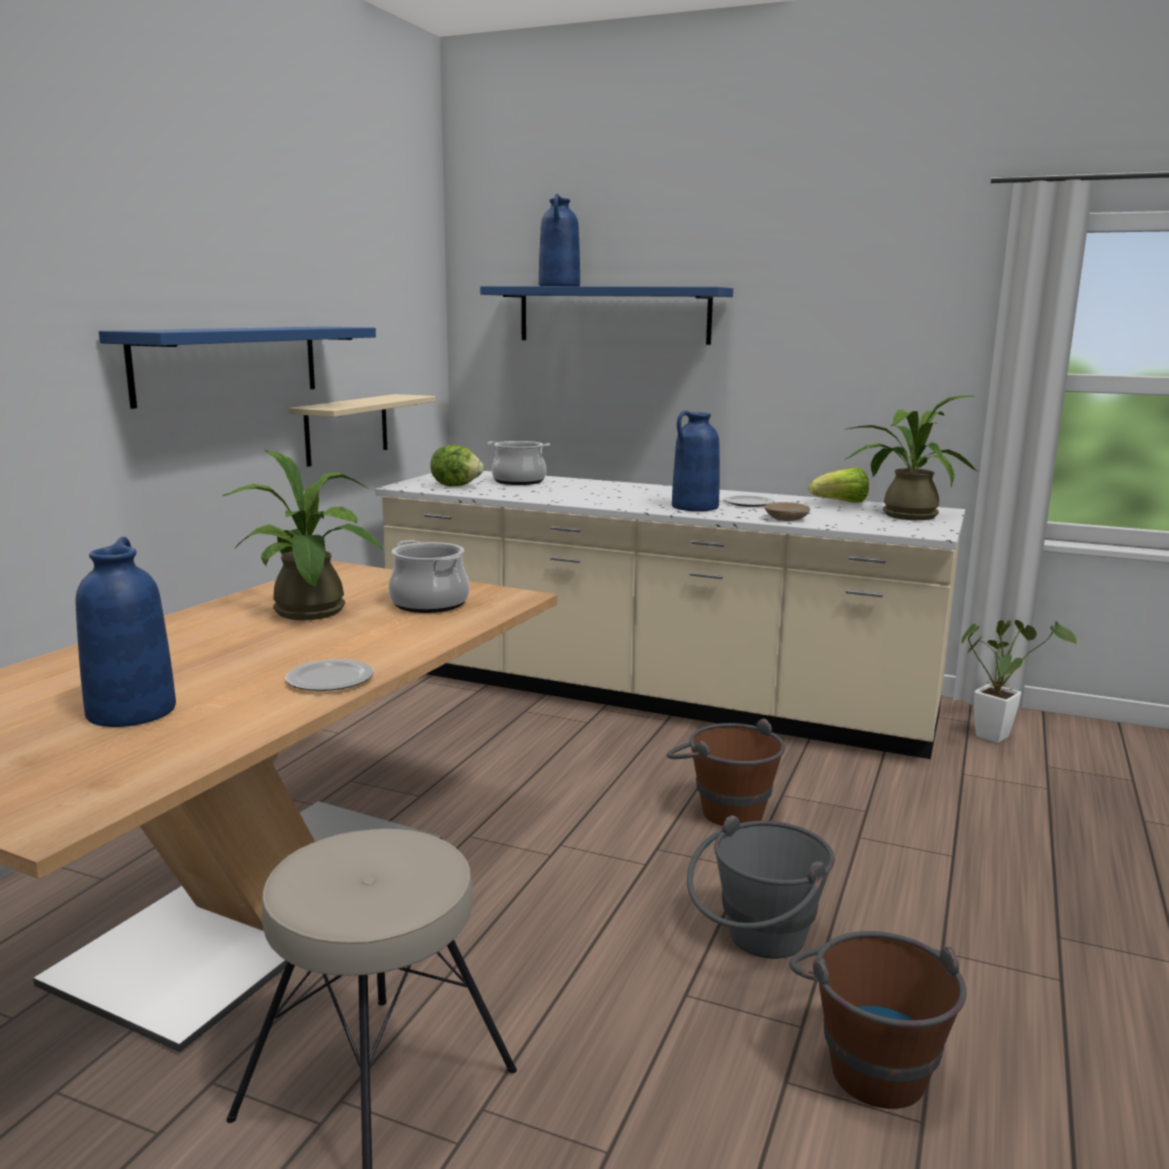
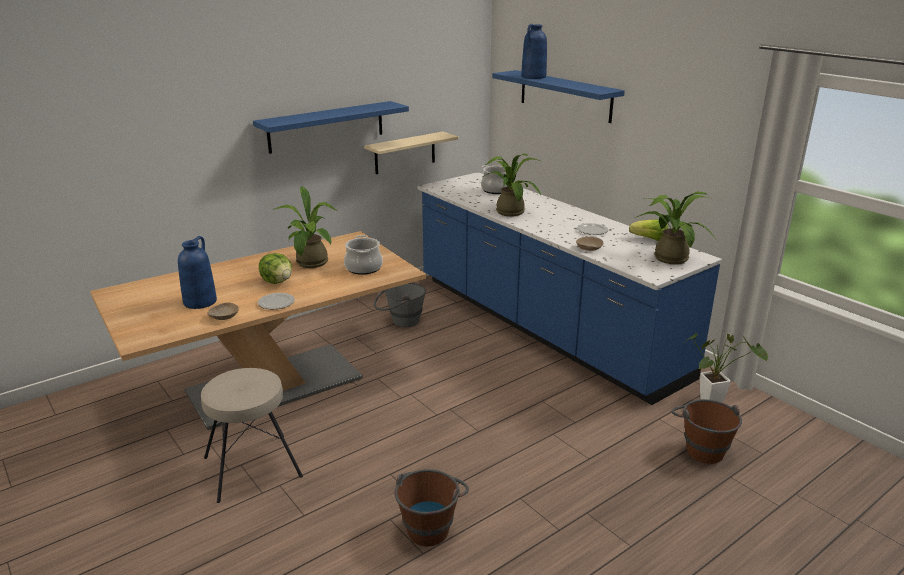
camera: 30 degrees right, 10 degrees up
beige counter [375,471,965,759] -> blue counter [417,172,722,405]
lettuce [430,445,484,486] -> lettuce moved to [259,253,292,284]
brown bucket [667,719,785,826] -> brown bucket moved to [671,399,742,464]
blue vase [672,411,720,511] -> none
grey bucket [687,815,835,959] -> grey bucket moved to [374,282,426,327]
none -> beige bowl [207,303,239,320]
none -> potted plant [484,154,541,217]

